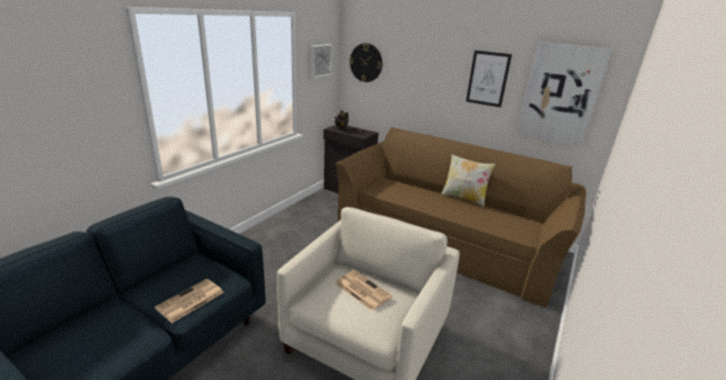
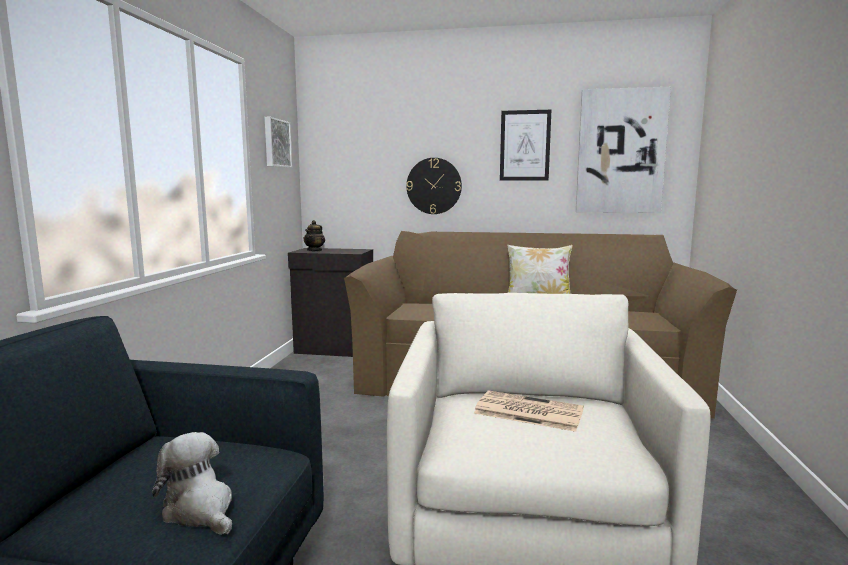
camera: 20 degrees left, 15 degrees down
newspaper [155,279,224,323] -> plush toy [152,432,232,535]
wall clock [349,43,382,82] -> wall clock moved to [406,158,462,214]

